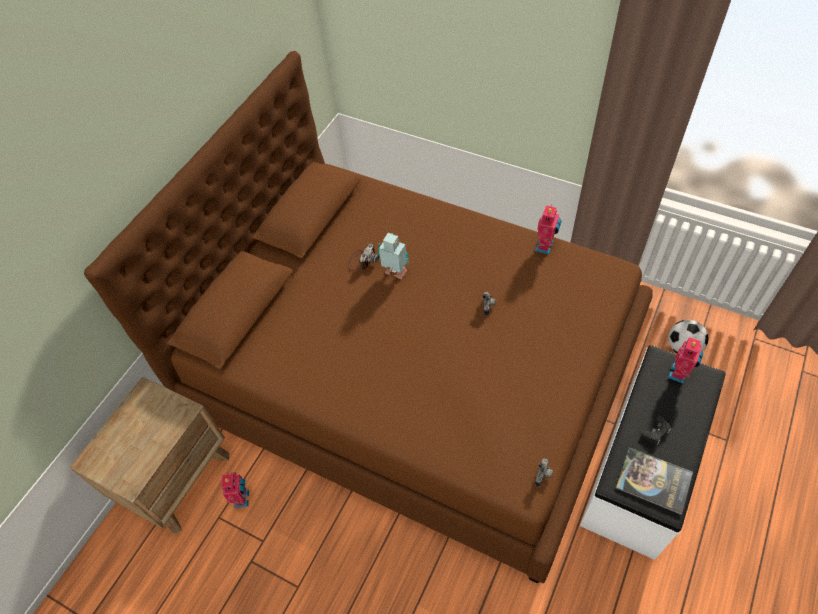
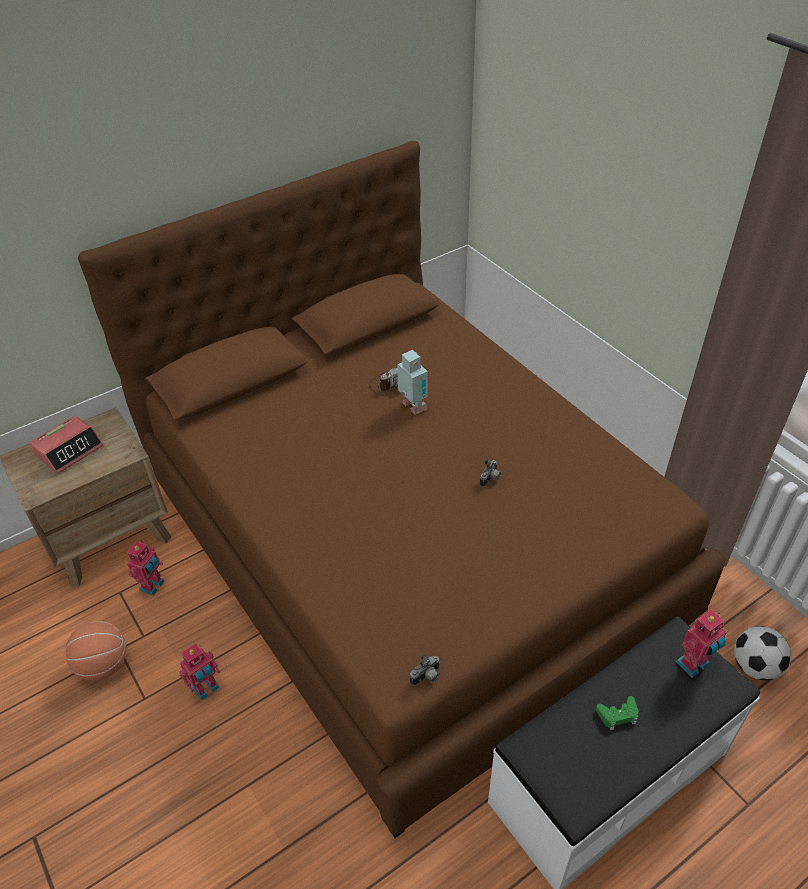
camera: 25 degrees right, 10 degrees down
toy robot [535,204,562,254] -> toy robot moved to [179,643,220,701]
book [616,447,693,515] -> none
black game controller [641,416,671,445] -> green game controller [596,696,639,730]
none -> alarm clock [30,415,103,474]
none -> basketball [65,621,126,680]

